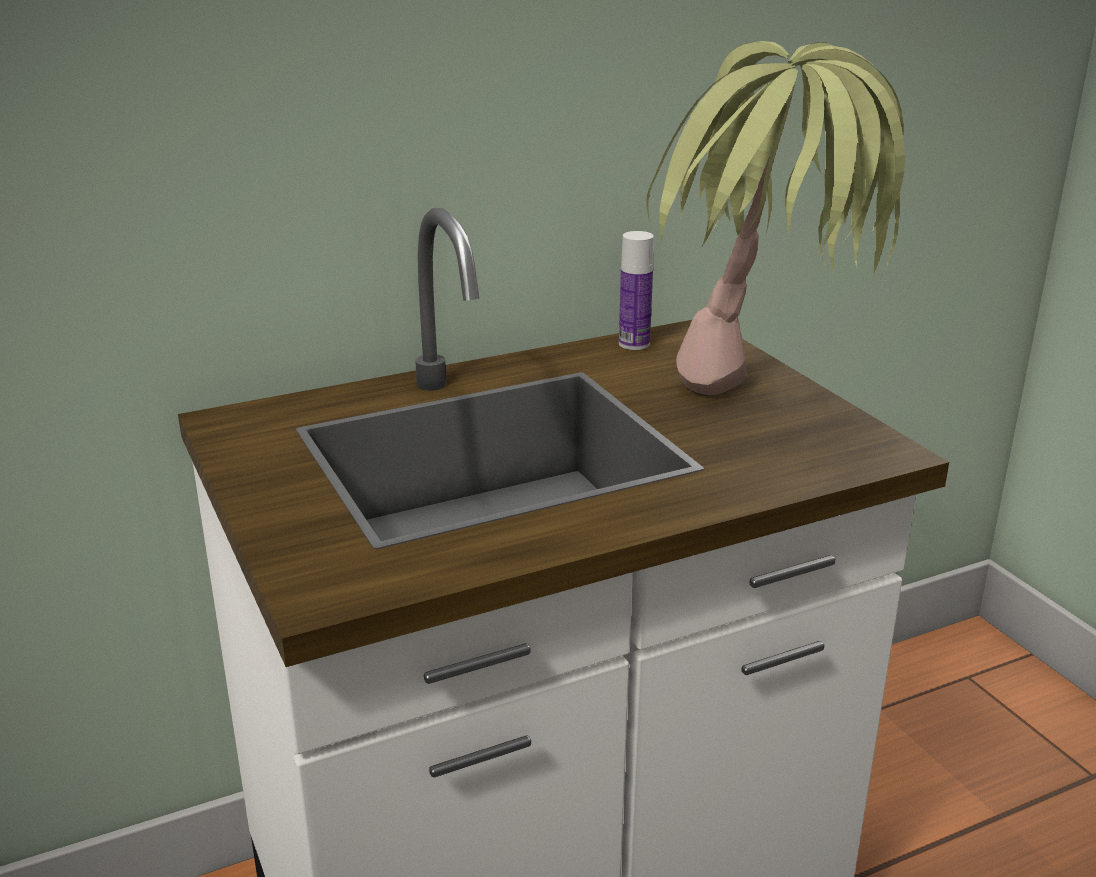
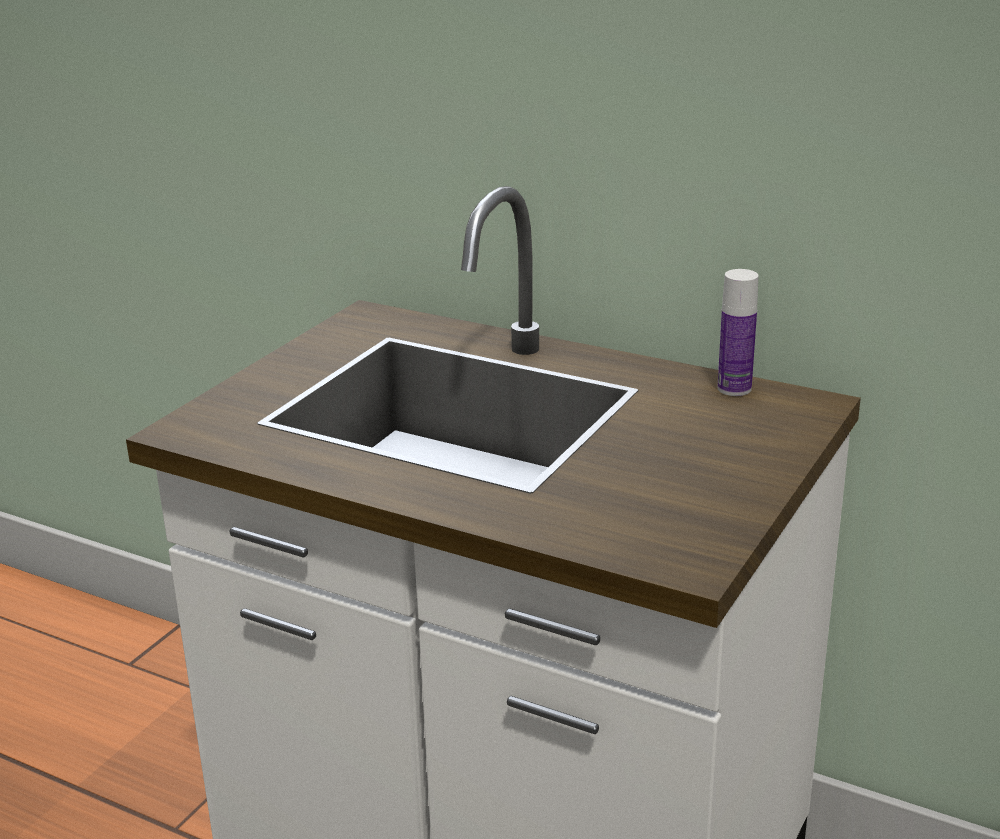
camera: 55 degrees right, 0 degrees up
potted plant [646,41,905,395] -> none

